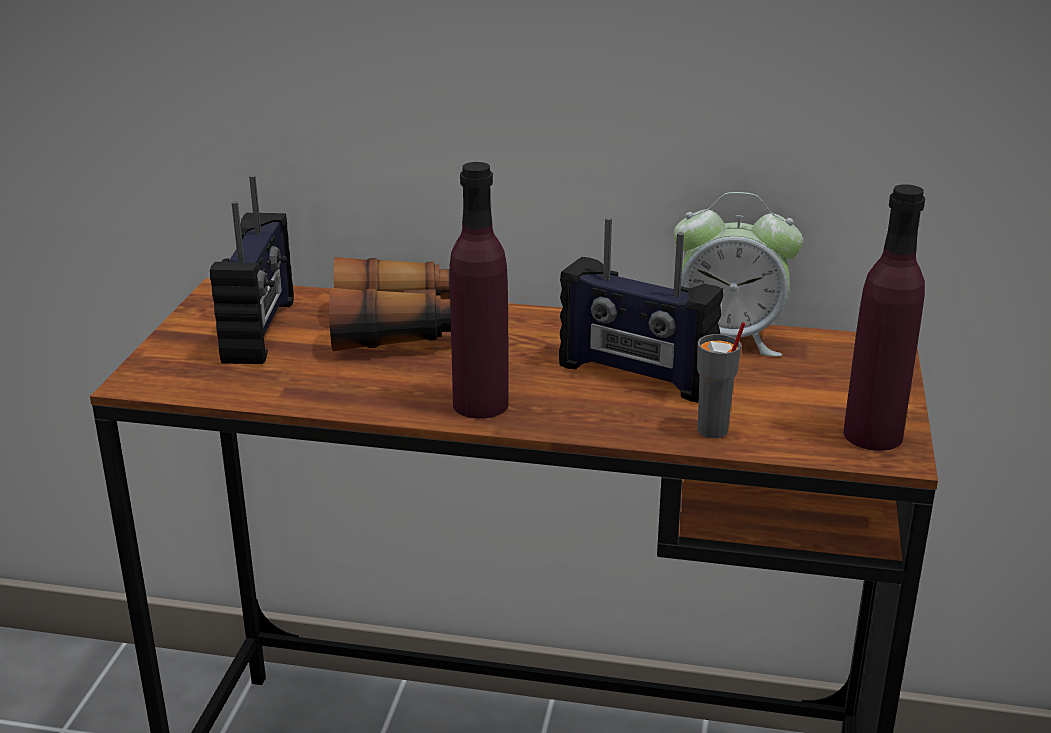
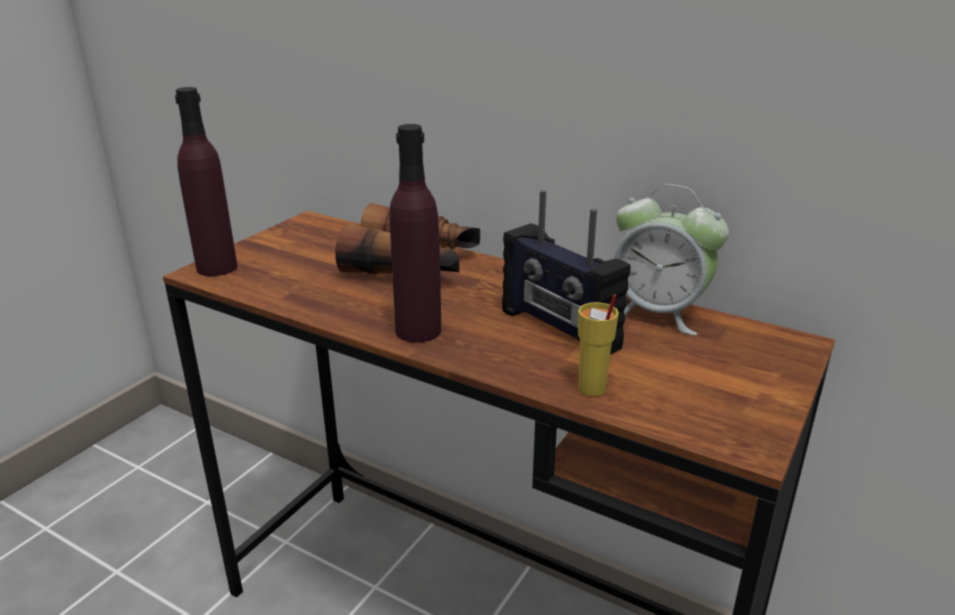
camera: 20 degrees right, 0 degrees up
radio [210,175,294,364] -> none
grey cup [697,322,745,438] -> yellow cup [578,294,619,396]
purple bottle [843,184,925,451] -> purple bottle moved to [175,87,238,276]

